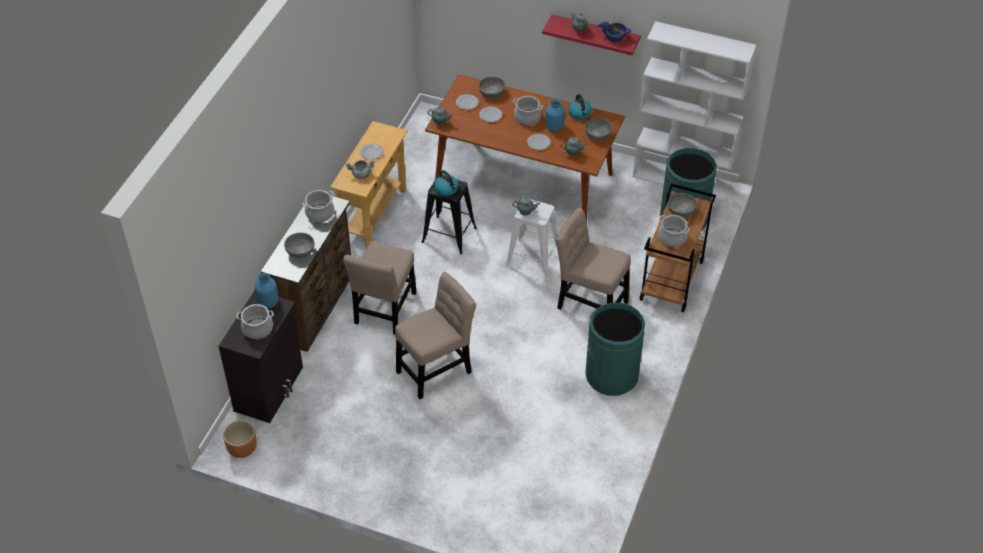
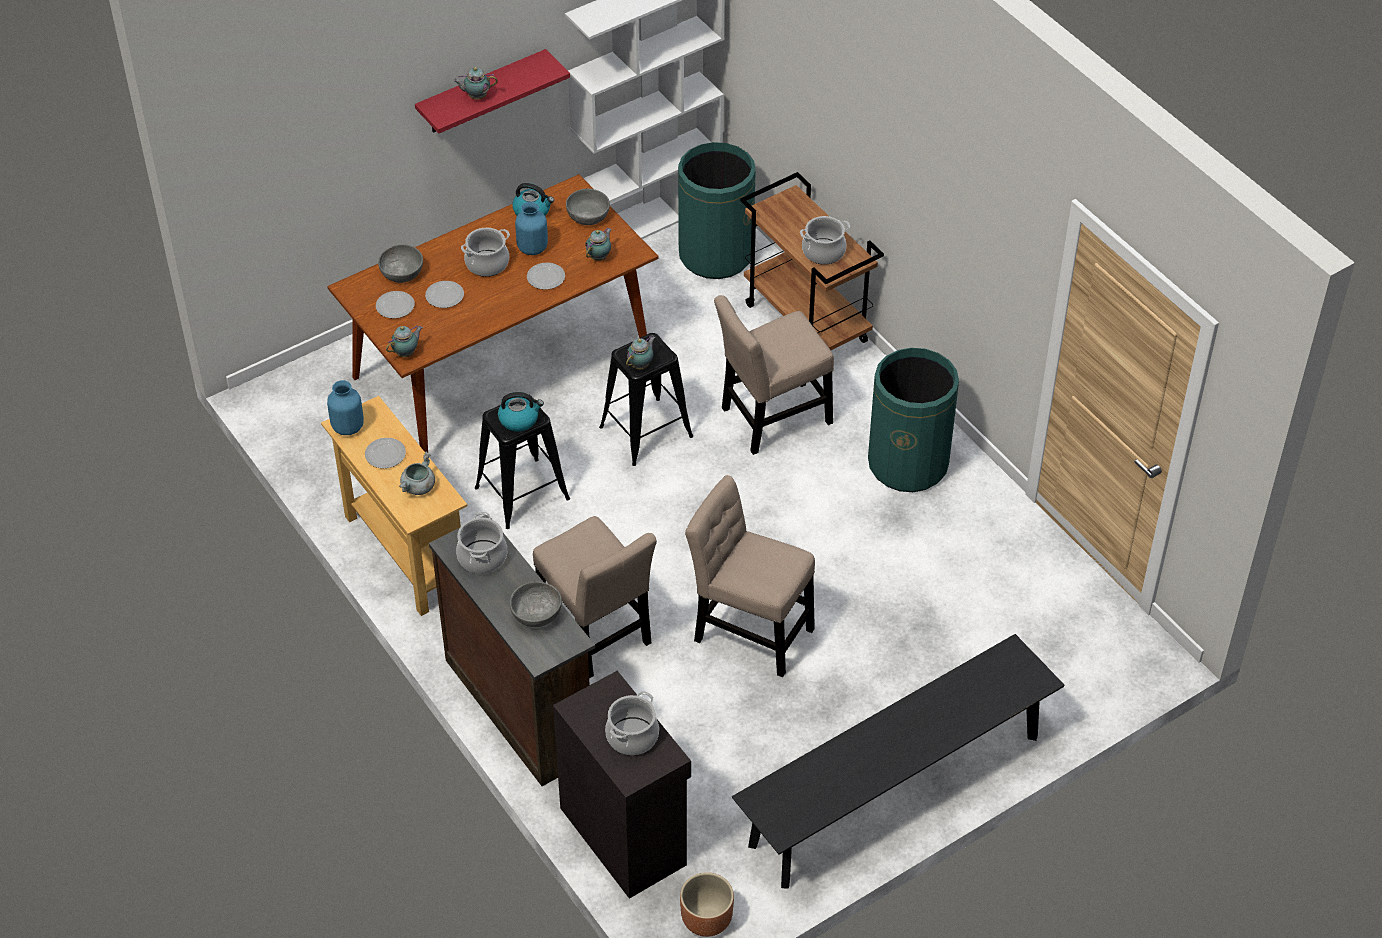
camera: 55 degrees left, 0 degrees up
blue vase [255,273,278,308] -> blue vase moved to [327,380,364,435]
beige chair [395,272,476,399] -> beige chair turned 60 degrees counterclockwise [685,475,815,677]
white stool [506,200,557,278] -> black stool [599,333,693,466]
blue bowl [597,22,631,42] -> none
grey bowl [668,193,697,217] -> none
none -> black bench [732,634,1064,889]

